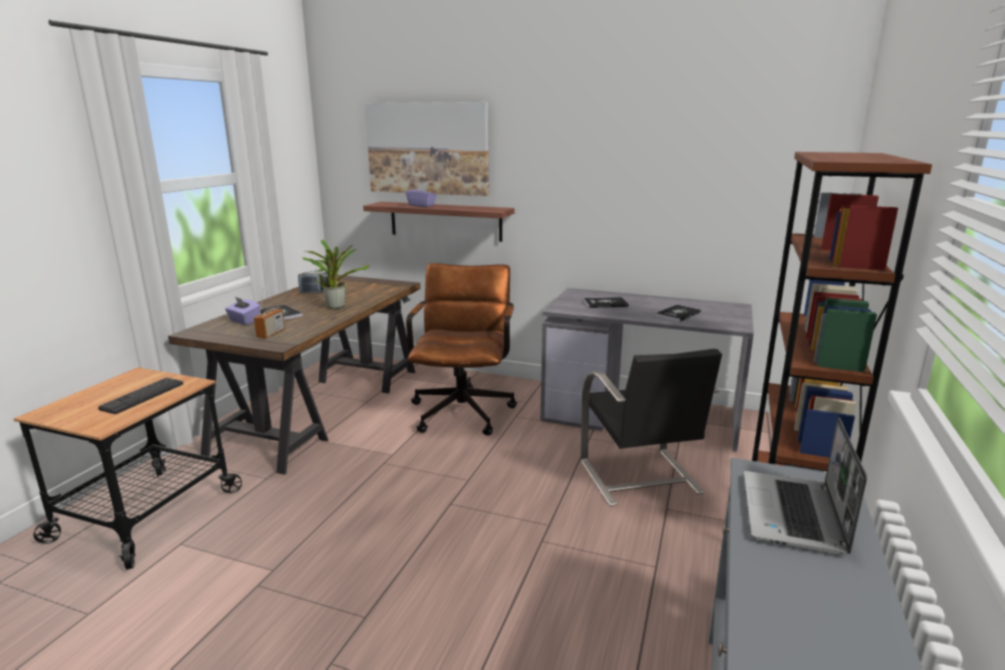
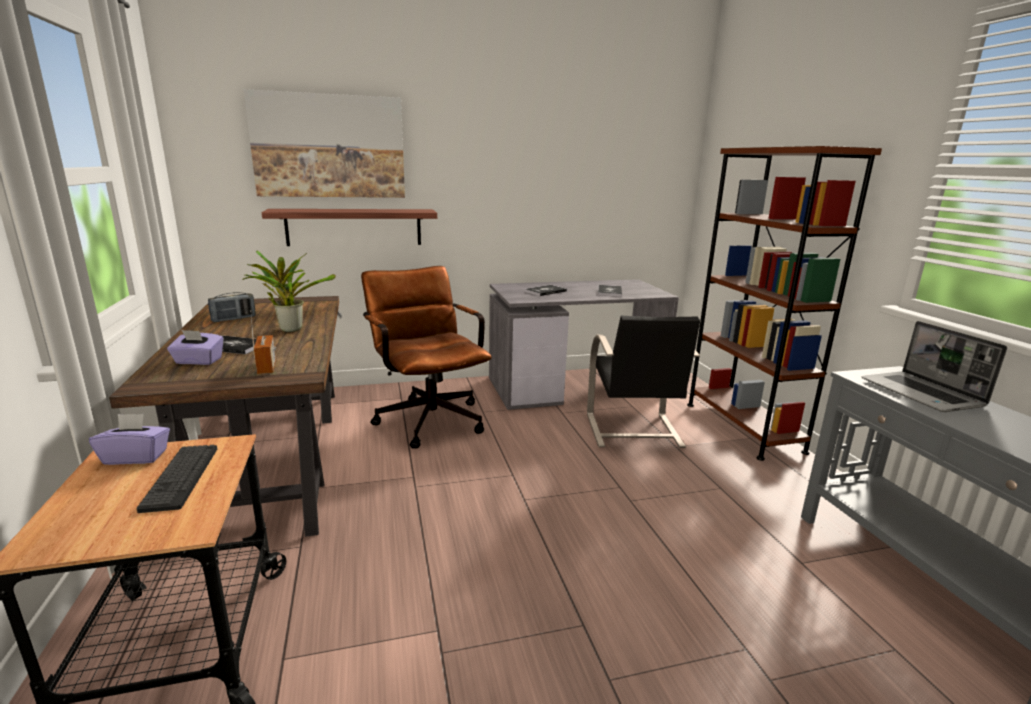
camera: 35 degrees left, 0 degrees up
purple tissue box [406,184,437,207] -> purple tissue box moved to [89,414,170,465]
black chair [581,349,722,506] -> black chair turned 45 degrees clockwise [587,316,700,448]

